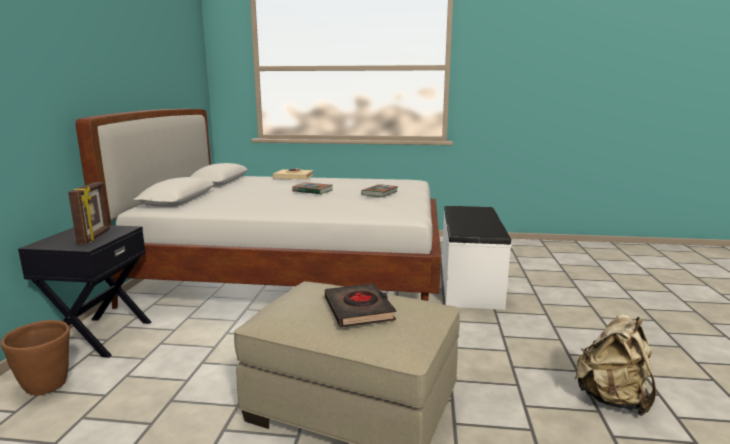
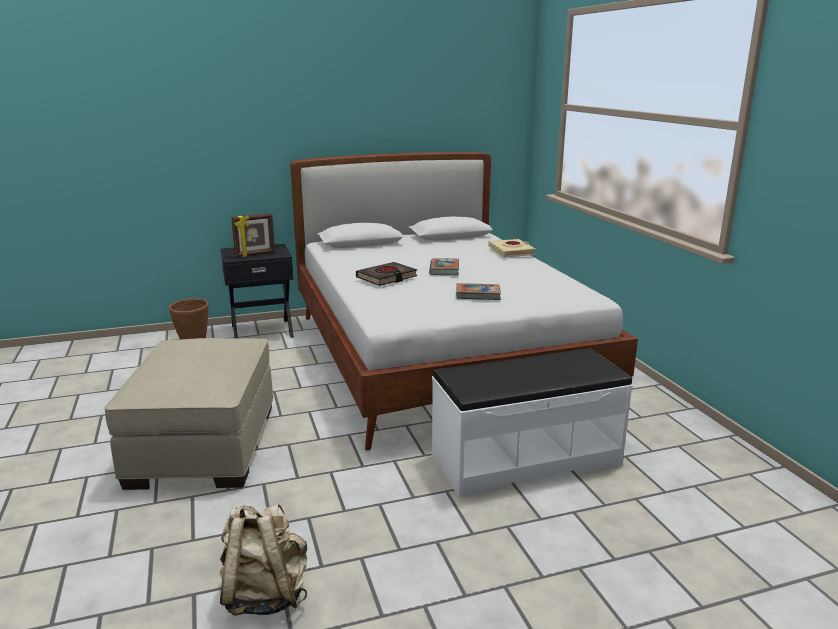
camera: 65 degrees right, 5 degrees up
black book [325,283,396,328] -> black book moved to [356,262,417,286]

